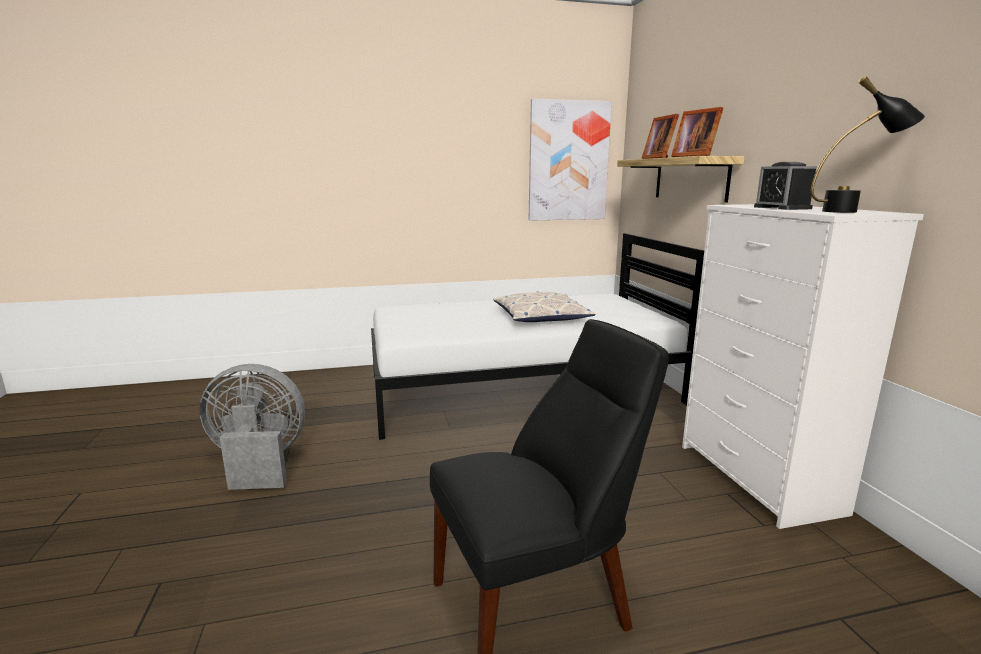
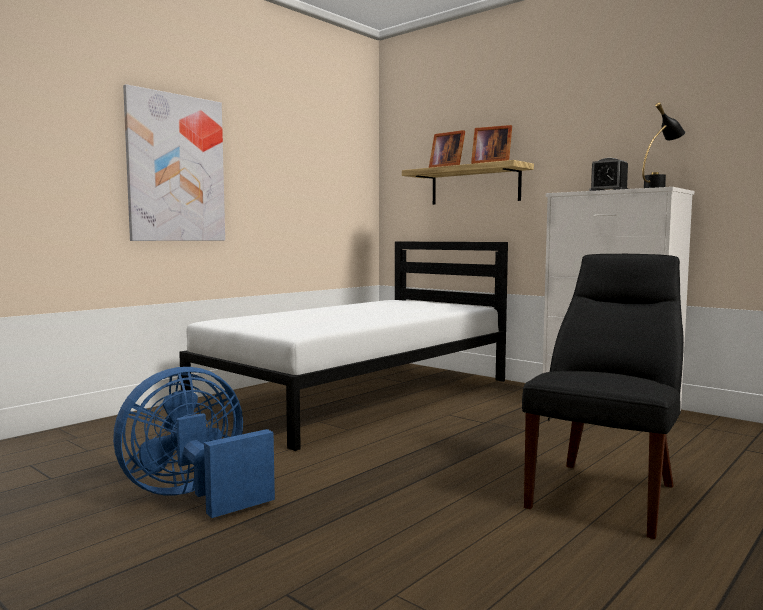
camera: 35 degrees left, 10 degrees down
grey fan [200,364,305,490] -> blue fan [113,367,275,518]
pillow [493,291,595,322] -> none
picture [528,99,612,221] -> picture moved to [123,84,225,241]

